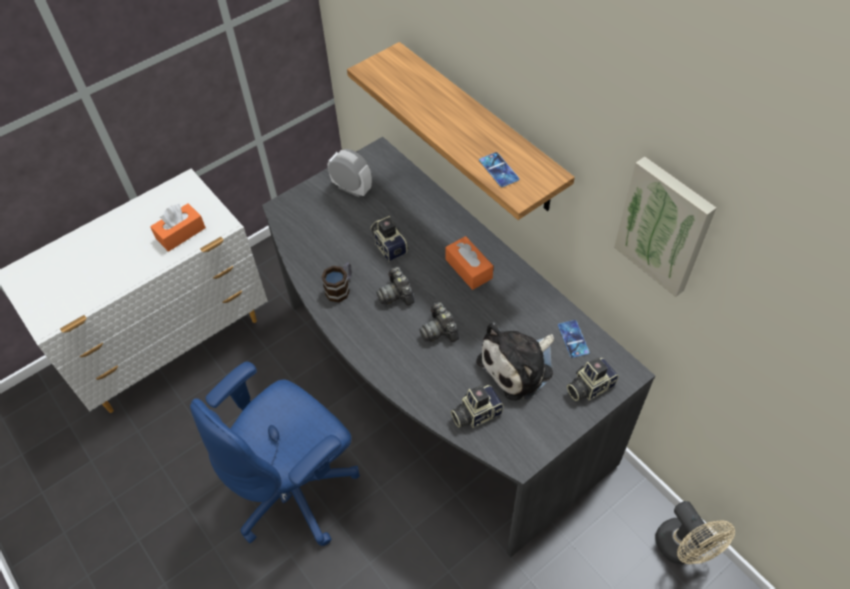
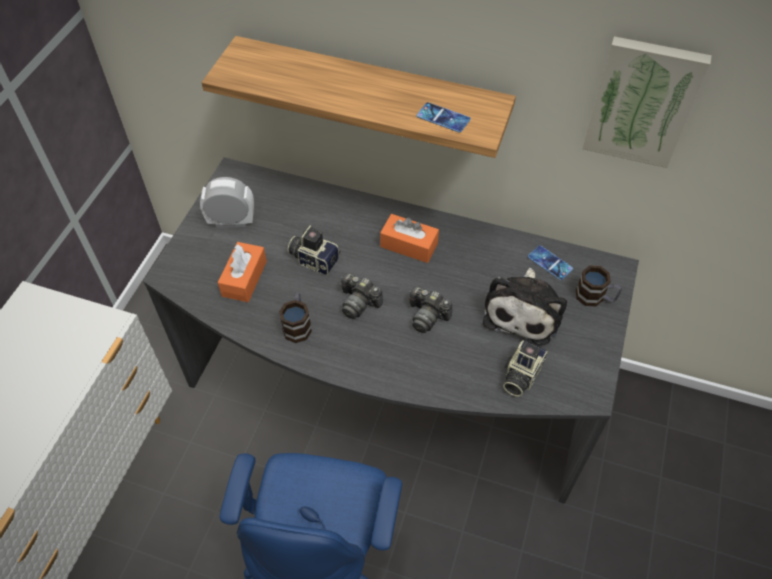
camera: 35 degrees left, 0 degrees up
orange tissue box [150,203,206,252] -> orange tissue box moved to [218,242,267,302]
camera [567,358,619,401] -> mug [576,266,622,307]
beige fan [655,501,735,564] -> none

